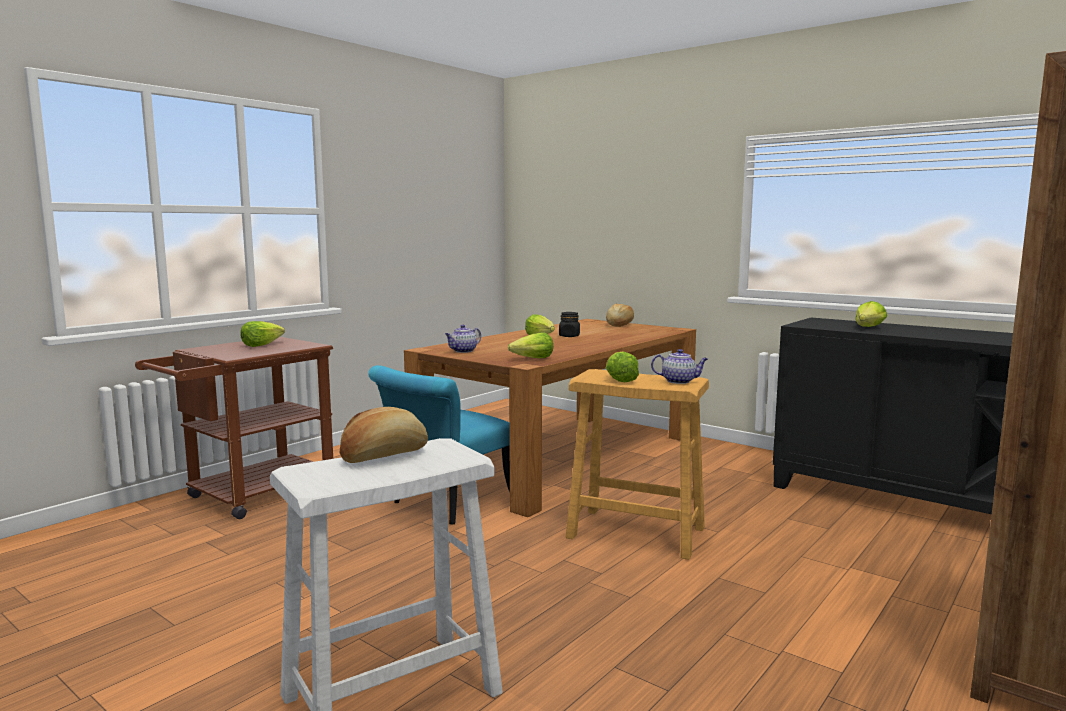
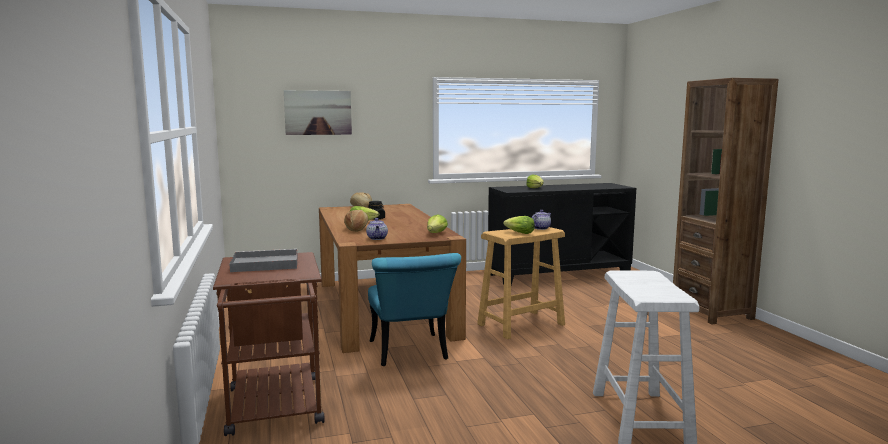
camera: 55 degrees left, 0 degrees up
lettuce [240,321,285,347] -> grey tray [229,249,298,272]
bread [340,407,428,463] -> bread moved to [344,210,368,232]
none -> picture [284,90,352,135]

